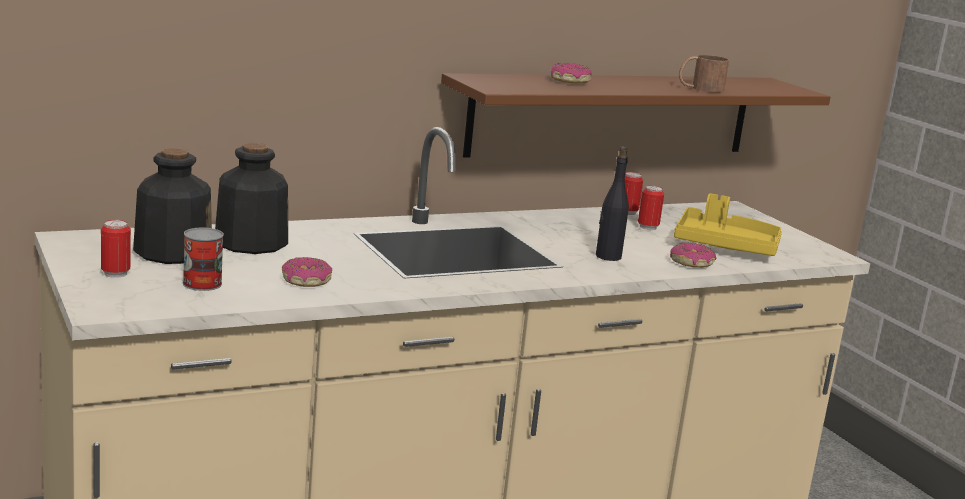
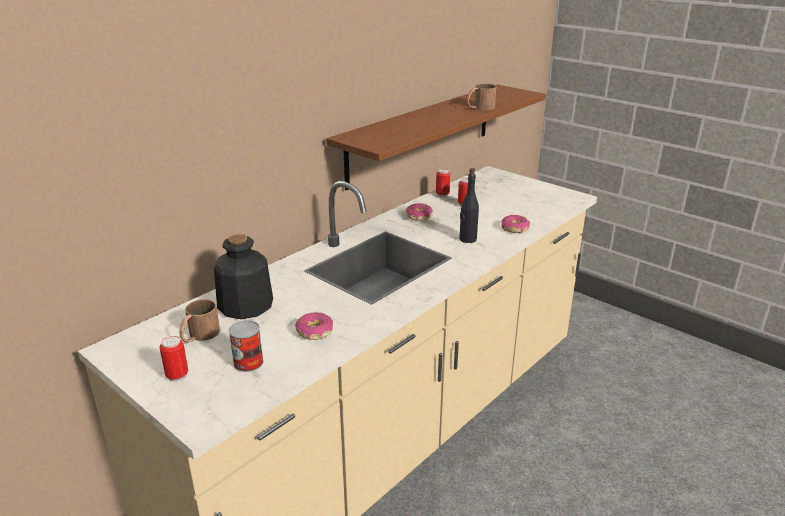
camera: 20 degrees left, 10 degrees up
bottle [133,148,212,264] -> brown mug [180,299,220,343]
donut [551,63,592,84] -> donut moved to [406,203,433,221]
yellow tray [674,193,782,256] -> none

